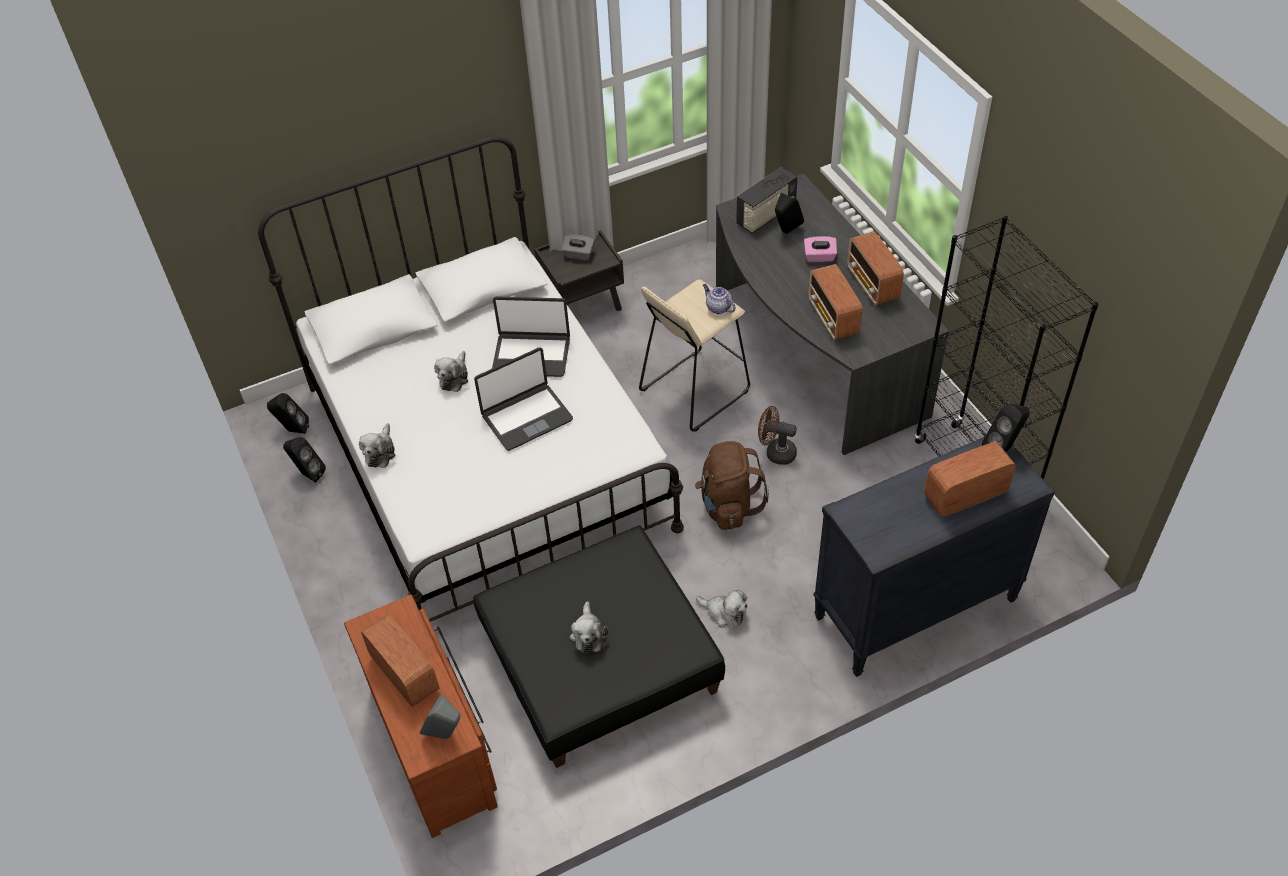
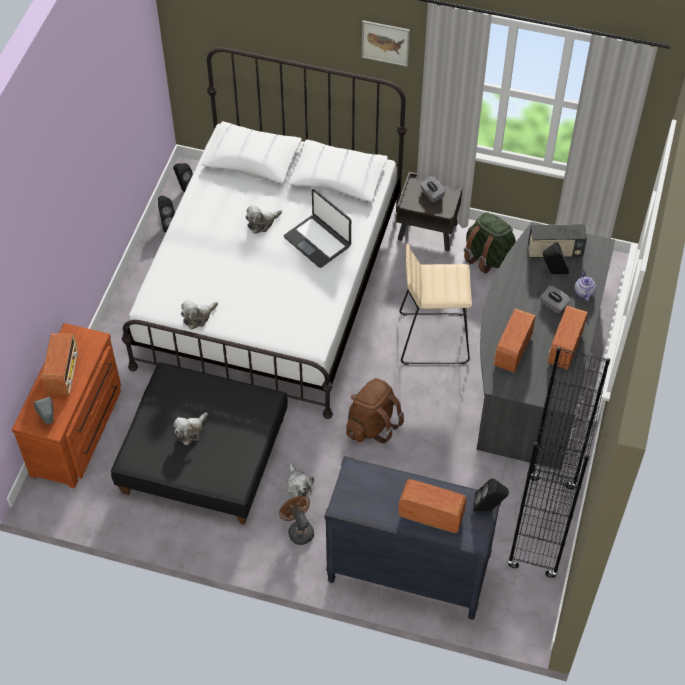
camera: 40 degrees right, 5 degrees up
plush toy [359,423,395,468] -> plush toy moved to [181,300,218,329]
laptop [474,347,573,451] -> none
teapot [703,284,736,314] -> teapot moved to [574,269,596,301]
brown fan [758,406,797,465] -> brown fan moved to [279,496,314,545]
pink tissue box [804,236,837,262] -> grey tissue box [540,285,571,314]
none -> picture [362,20,410,67]
none -> green backpack [464,212,516,273]

